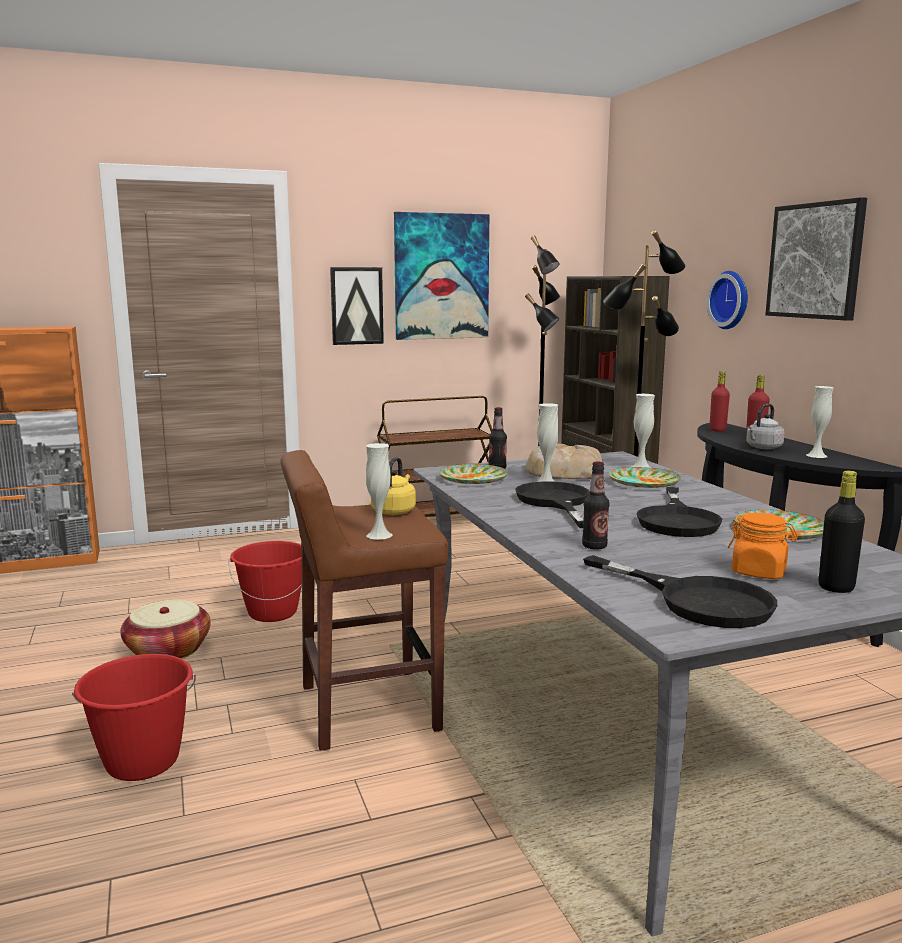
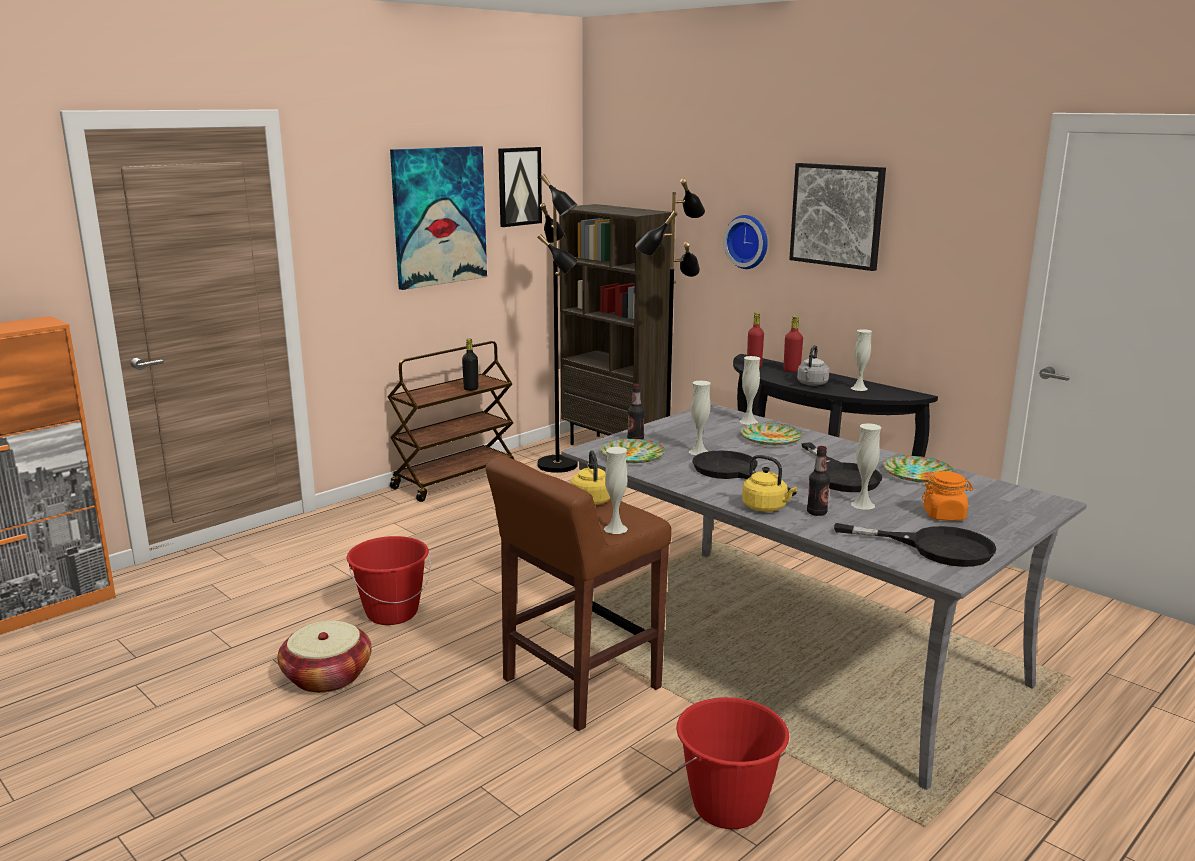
camera: 25 degrees left, 5 degrees up
red bucket [72,654,196,781] -> red bucket moved to [676,697,789,829]
picture [330,267,384,345] -> picture moved to [498,147,542,227]
bread [526,444,603,479] -> none
black bottle [819,471,865,593] -> black bottle moved to [462,339,478,391]
none -> yellow kettle [742,455,798,512]
none -> white vase [851,423,881,510]

